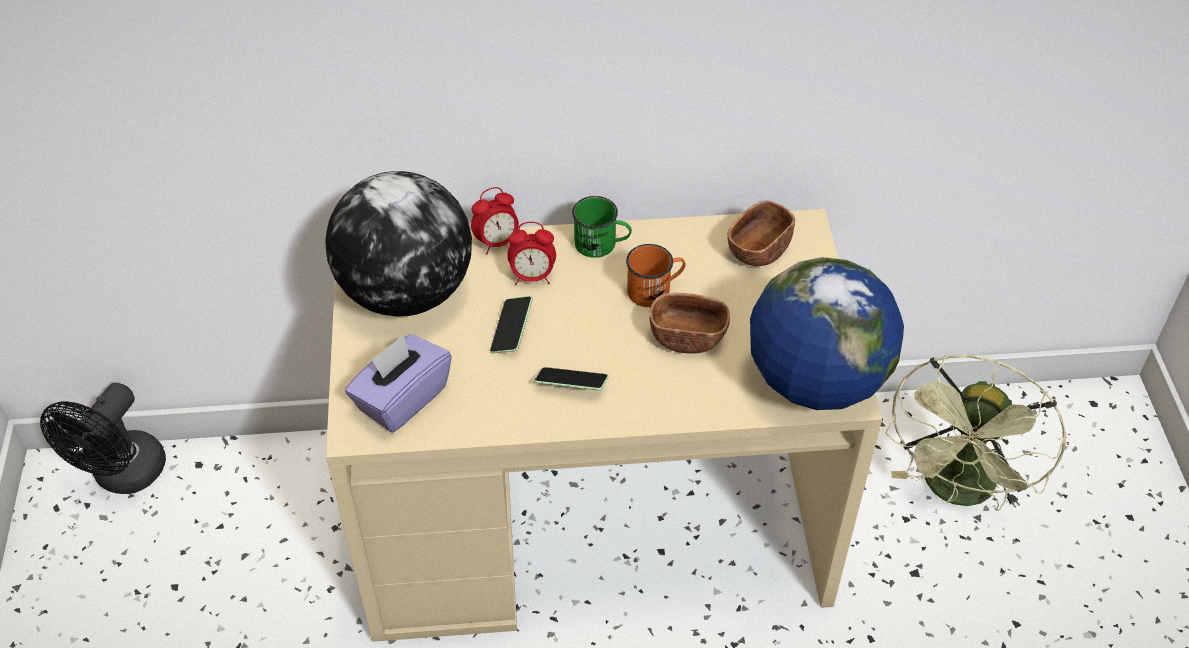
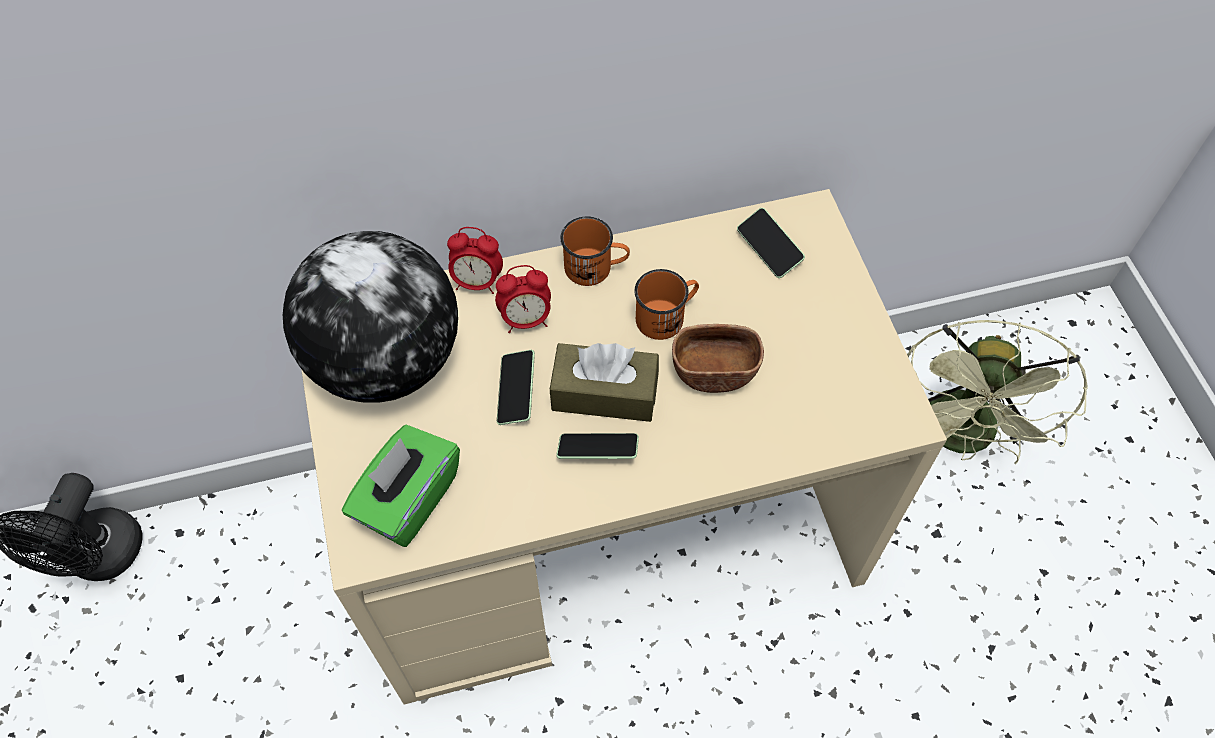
camera: 10 degrees left, 10 degrees up
purple tissue box [345,334,452,432] -> green tissue box [342,425,460,547]
alarm clock [471,187,519,254] -> alarm clock turned 45 degrees clockwise [447,227,503,294]
green mug [572,196,632,258] -> orange mug [561,216,630,286]
brown bowl [727,201,795,266] -> phone [737,208,805,278]
globe [750,257,904,410] -> none
none -> brown tissue box [550,343,659,422]

